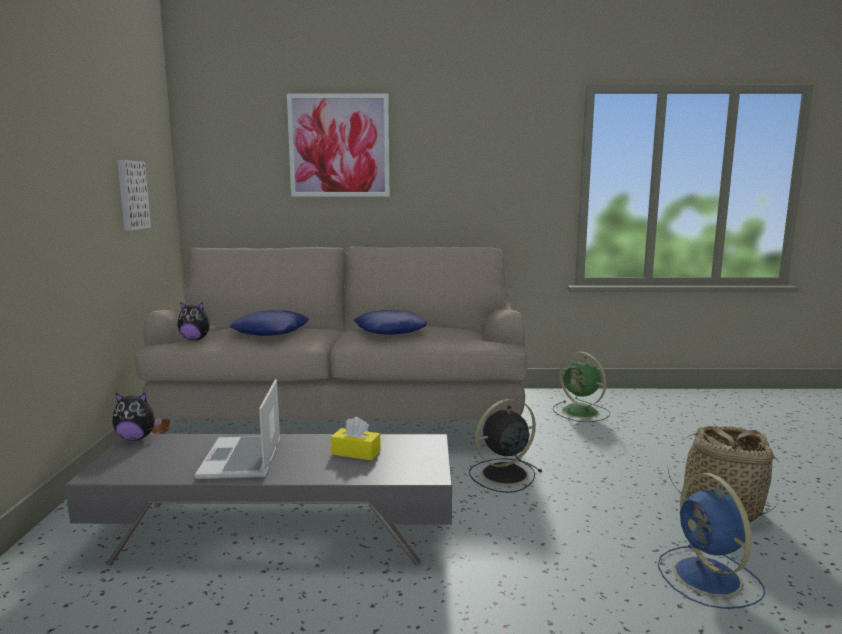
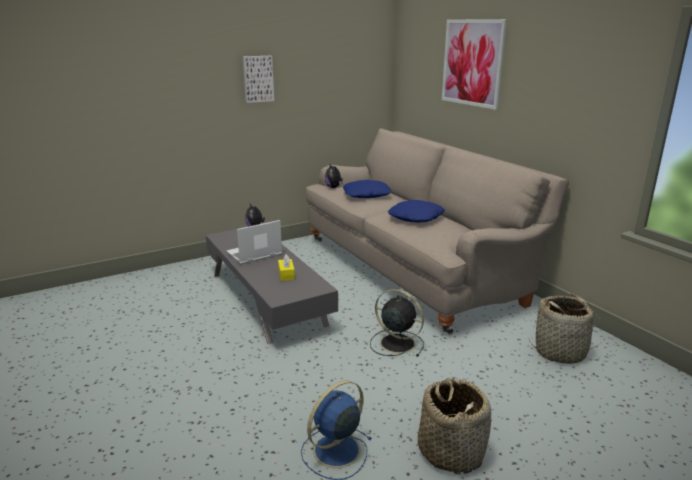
camera: 60 degrees right, 10 degrees up
picture [117,160,151,230] -> picture moved to [243,56,274,103]
green fan [553,352,610,422] -> basket [528,293,604,364]

